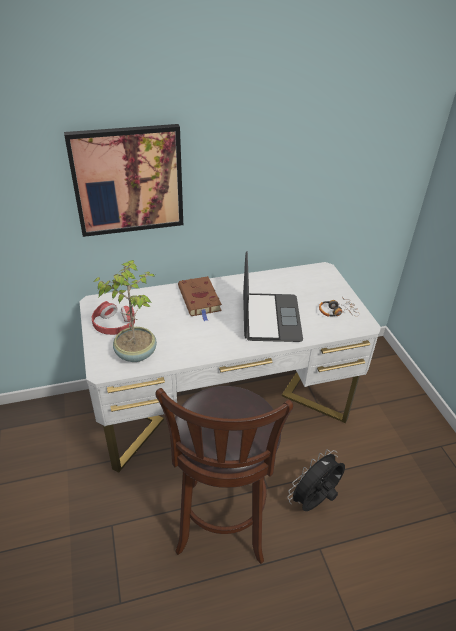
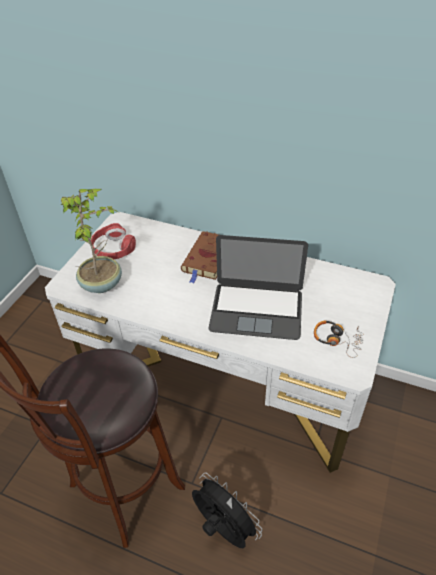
camera: 40 degrees right, 5 degrees up
picture [64,124,183,237] -> none
laptop [243,251,303,342] -> laptop turned 60 degrees clockwise [209,235,308,340]
black fan [287,449,345,511] -> black fan turned 45 degrees clockwise [192,472,262,548]

